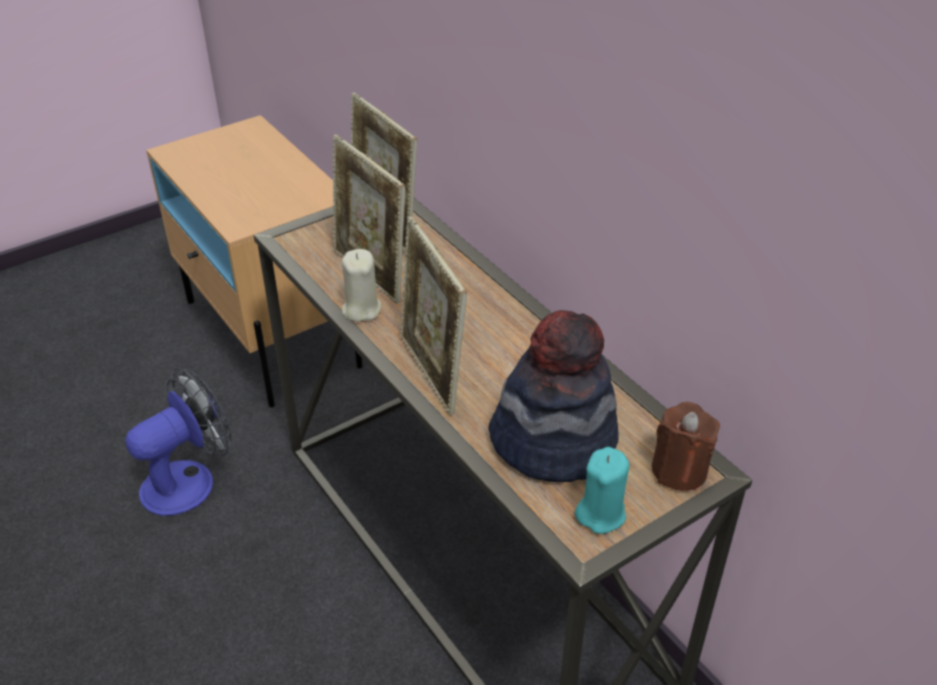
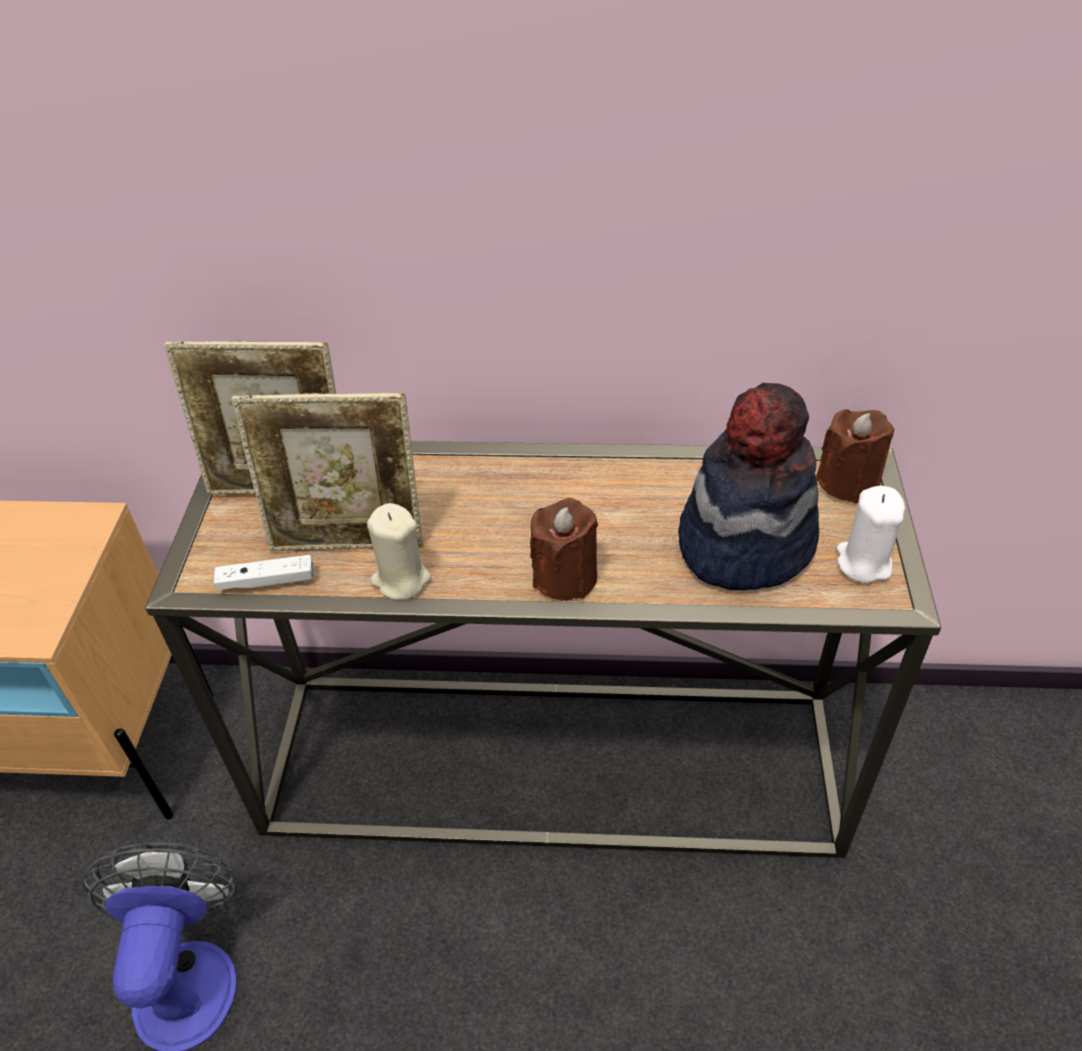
camera: 50 degrees left, 5 degrees up
picture frame [400,216,467,415] -> brown candle [530,498,598,600]
turquoise candle [575,447,630,534] -> white candle [837,486,905,583]
none -> white game controller [214,555,314,591]

